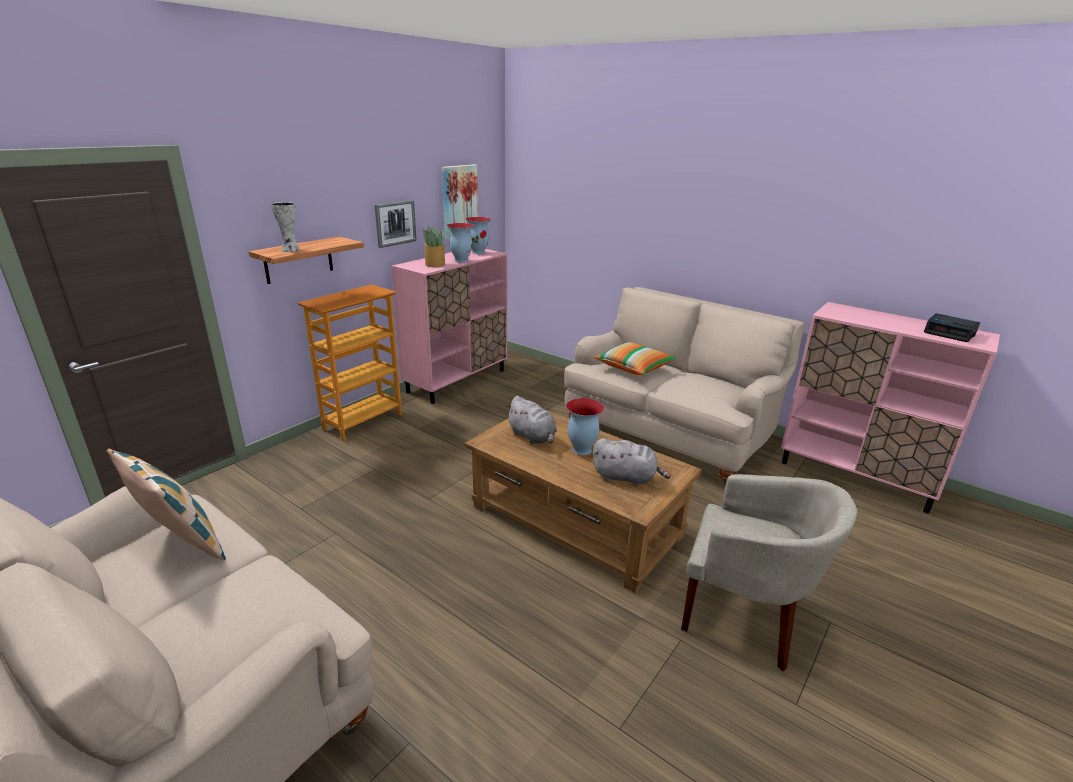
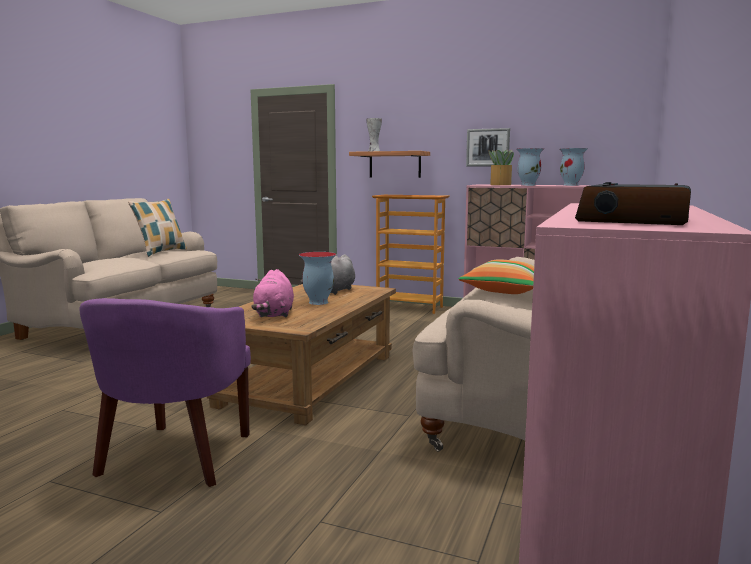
camera: 75 degrees right, 15 degrees down
picture [442,164,478,240] -> none
grey plush toy [593,438,670,486] -> pink plush toy [251,269,294,317]
beige armchair [681,474,857,672] -> purple armchair [79,298,251,487]

